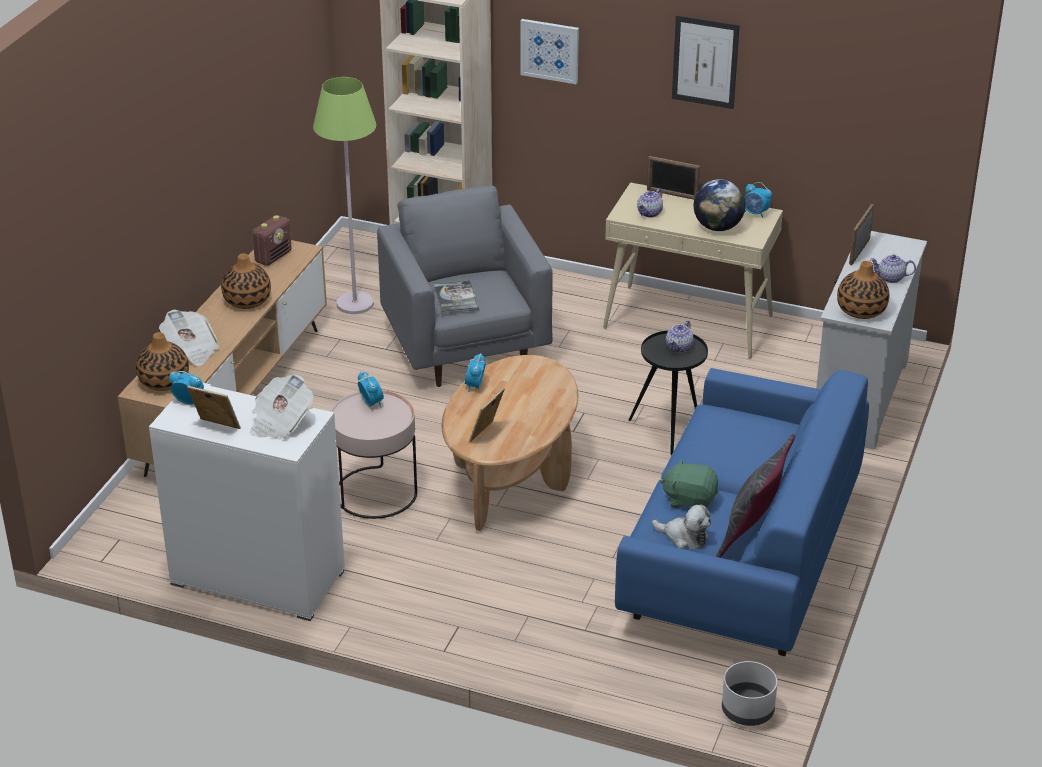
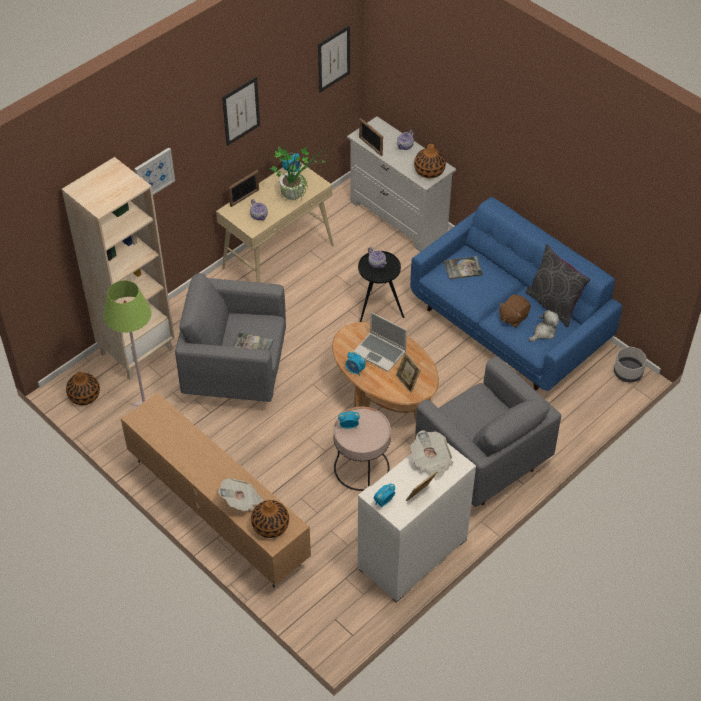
camera: 65 degrees left, 15 degrees up
vase [221,253,271,309] -> vase moved to [66,371,100,405]
radio [252,215,292,266] -> none
green plush toy [660,459,719,508] -> brown plush toy [499,295,531,327]
globe [694,179,745,231] -> potted plant [270,144,328,200]
none -> picture [318,25,350,93]
none -> laptop [353,312,407,372]
none -> grey armchair [415,357,561,507]
none -> book [444,256,483,279]

